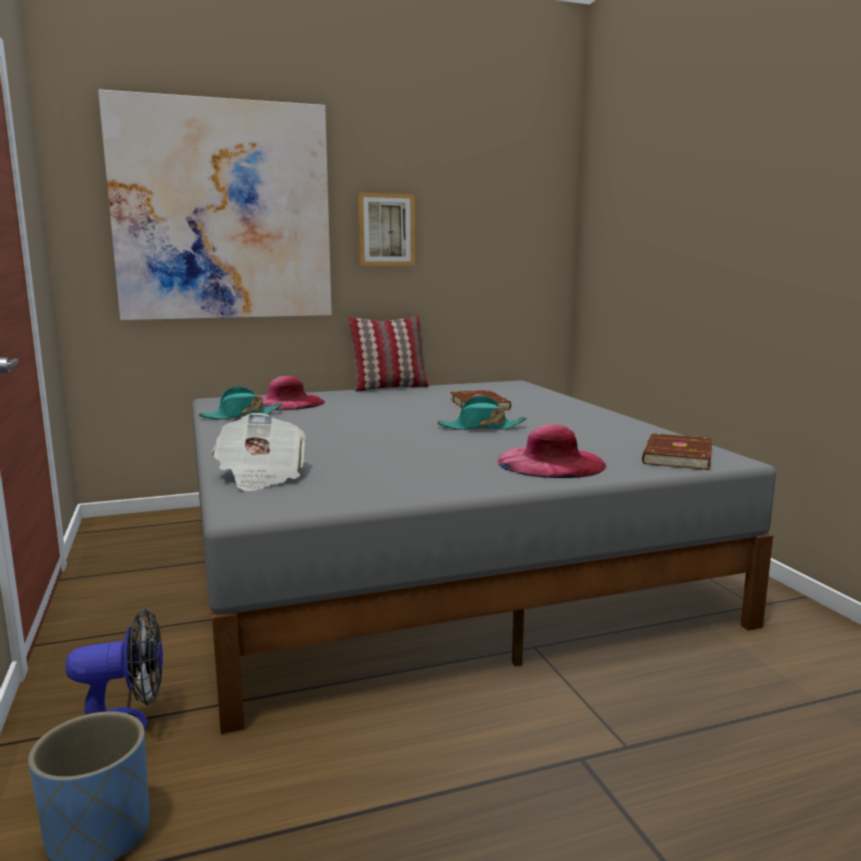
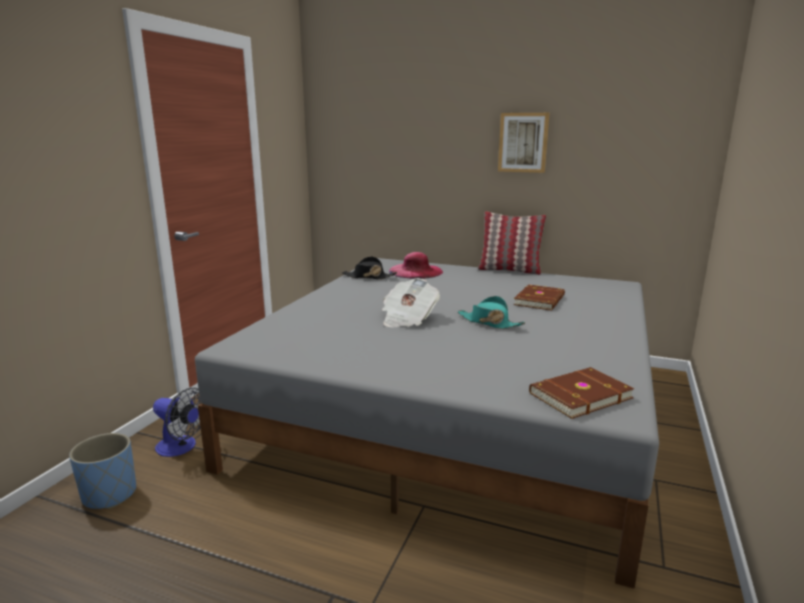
camera: 40 degrees right, 5 degrees up
picture [98,90,332,320] -> none
turquoise hat [198,386,282,420] -> black hat [342,256,397,280]
newspaper [212,413,306,491] -> newspaper moved to [382,278,440,327]
pink hat [498,424,607,478] -> none

